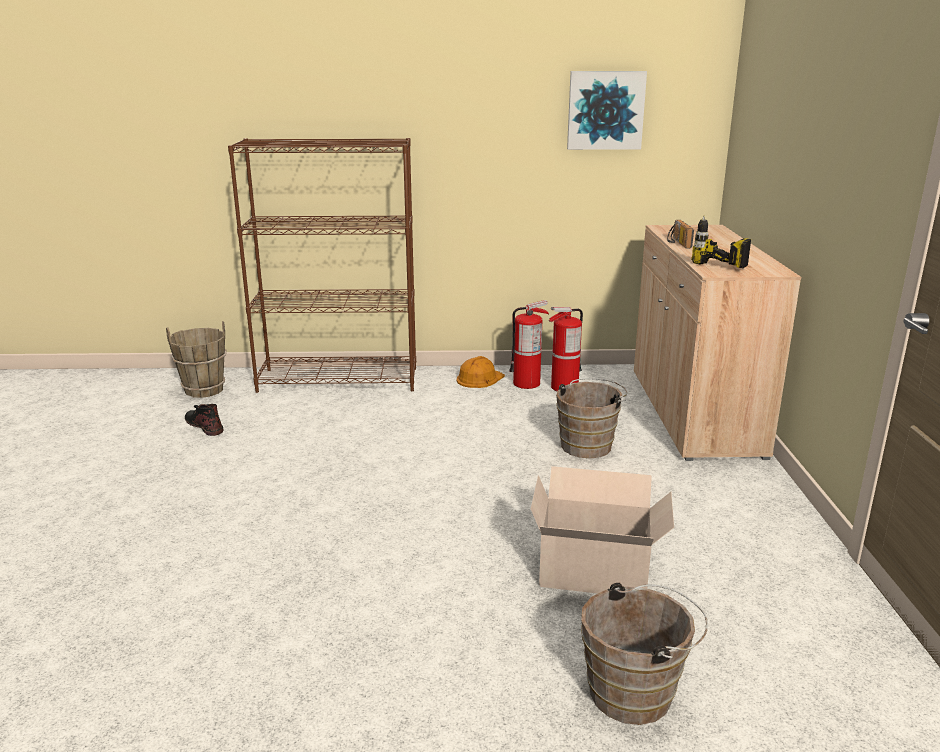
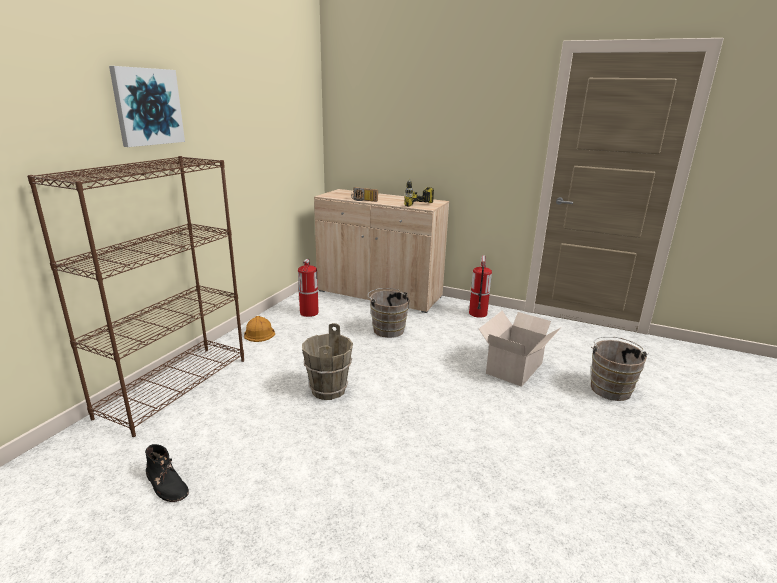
camera: 65 degrees left, 0 degrees up
brown bucket [166,321,227,398] -> brown bucket moved to [302,323,353,400]
black boot [185,404,224,436] -> black boot turned 120 degrees counterclockwise [145,444,189,502]
fire extinguisher [509,300,549,389] -> fire extinguisher moved to [469,255,492,318]
picture [567,71,647,150] -> picture moved to [109,66,185,147]

